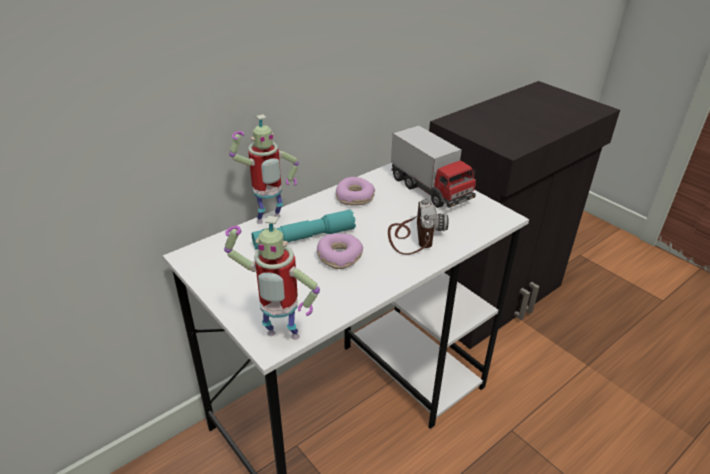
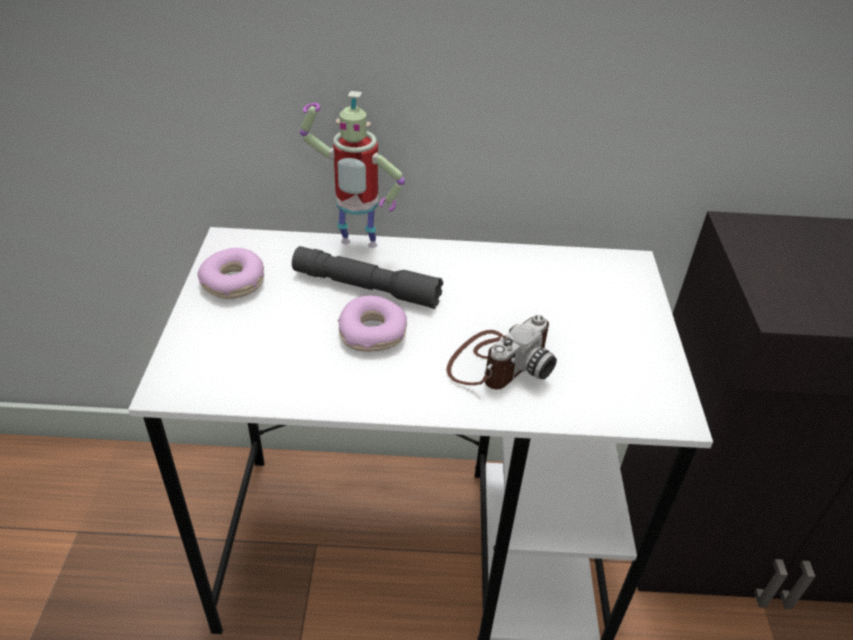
camera: 40 degrees right, 5 degrees up
toy robot [224,216,320,340] -> none
turquoise flashlight [252,209,356,250] -> grey flashlight [292,246,443,309]
donut [336,177,375,206] -> donut moved to [198,248,264,299]
toy truck [391,125,476,208] -> none

